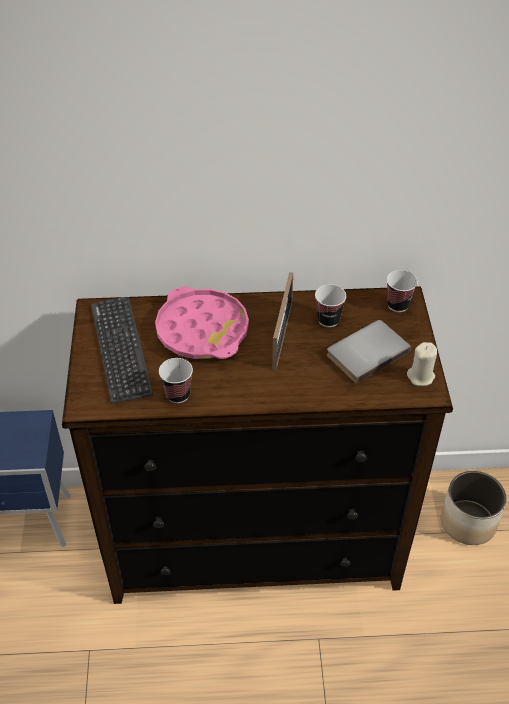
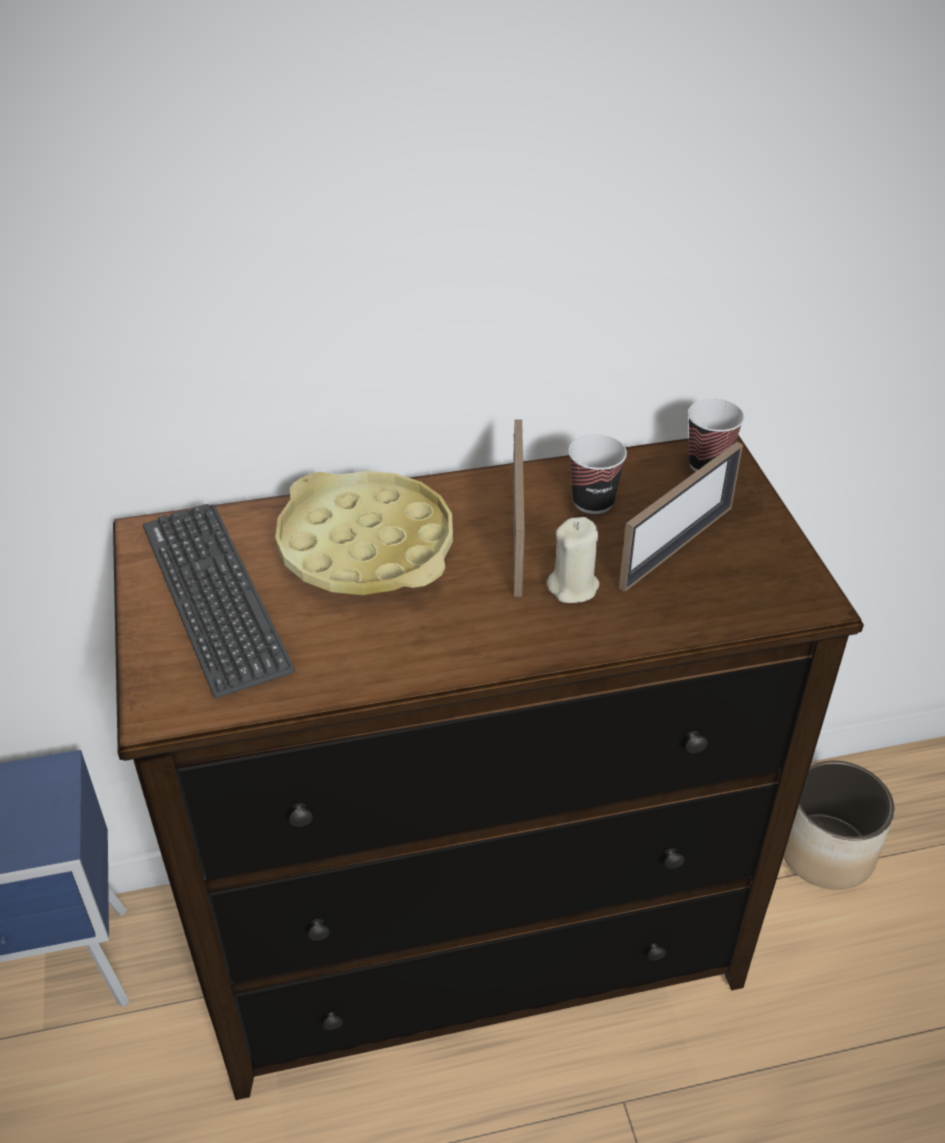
camera: 10 degrees left, 5 degrees down
pink tray [155,287,249,359] -> yellow tray [275,471,453,595]
cup [159,358,193,403] -> none
grey book [327,320,411,383] -> picture frame [619,442,743,592]
beige candle [407,342,437,386] -> beige candle moved to [547,517,599,603]

